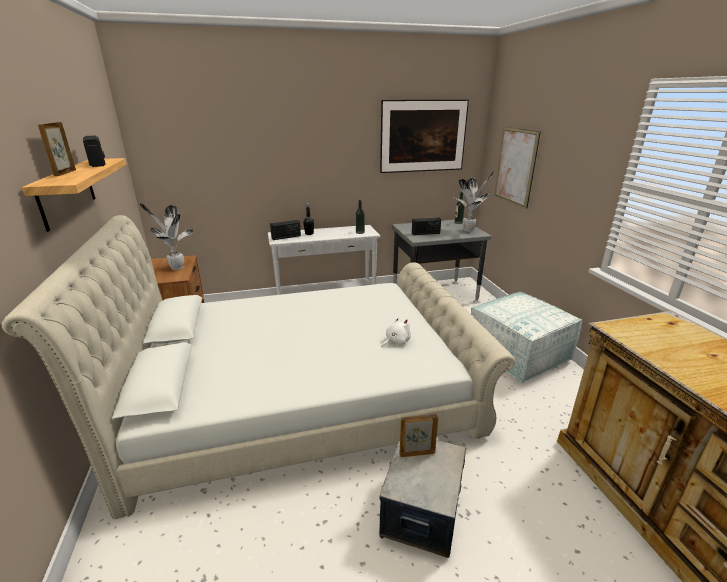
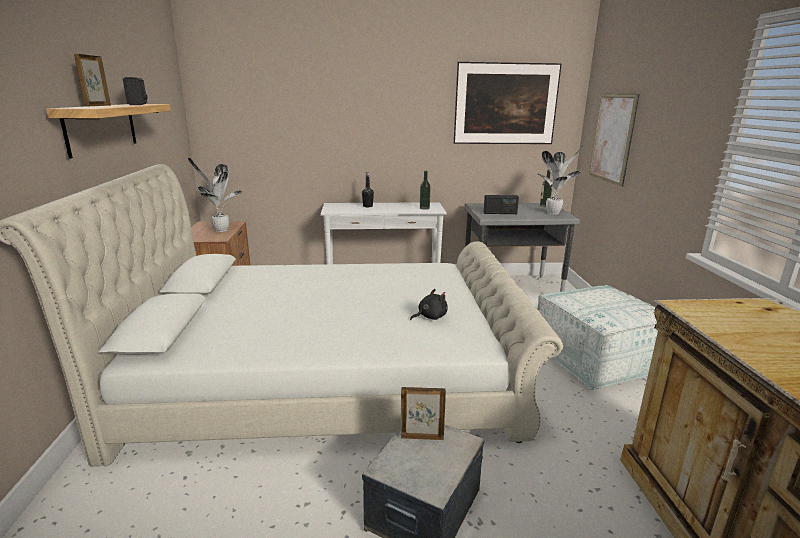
camera: 10 degrees right, 5 degrees down
radio [270,220,301,240] -> none
white plush toy [381,317,411,347] -> black plush toy [410,289,448,320]

